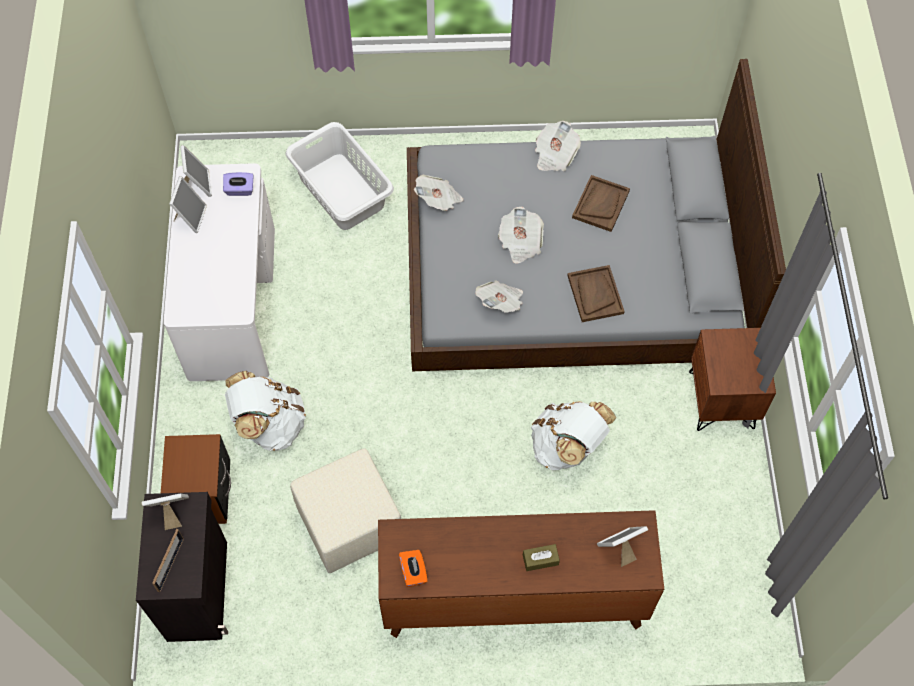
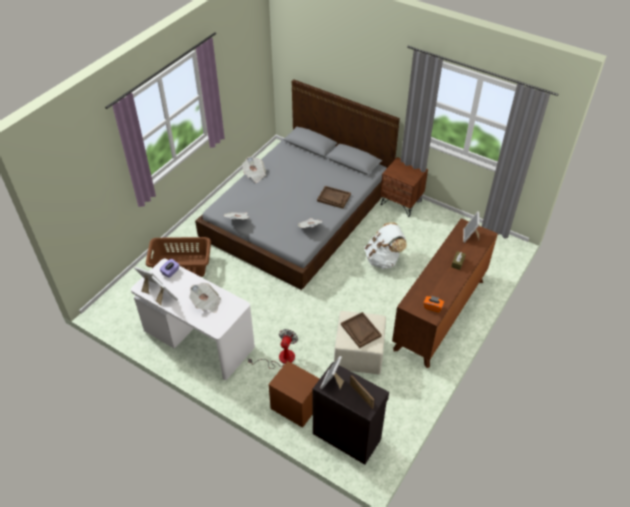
camera: 55 degrees left, 15 degrees down
white backpack [225,371,306,451] -> fan [248,329,298,369]
white laundry basket [286,122,394,230] -> brown laundry basket [146,237,211,277]
newspaper [498,207,544,264] -> newspaper moved to [189,283,221,313]
brown tray [572,175,630,232] -> brown tray moved to [341,312,382,348]

